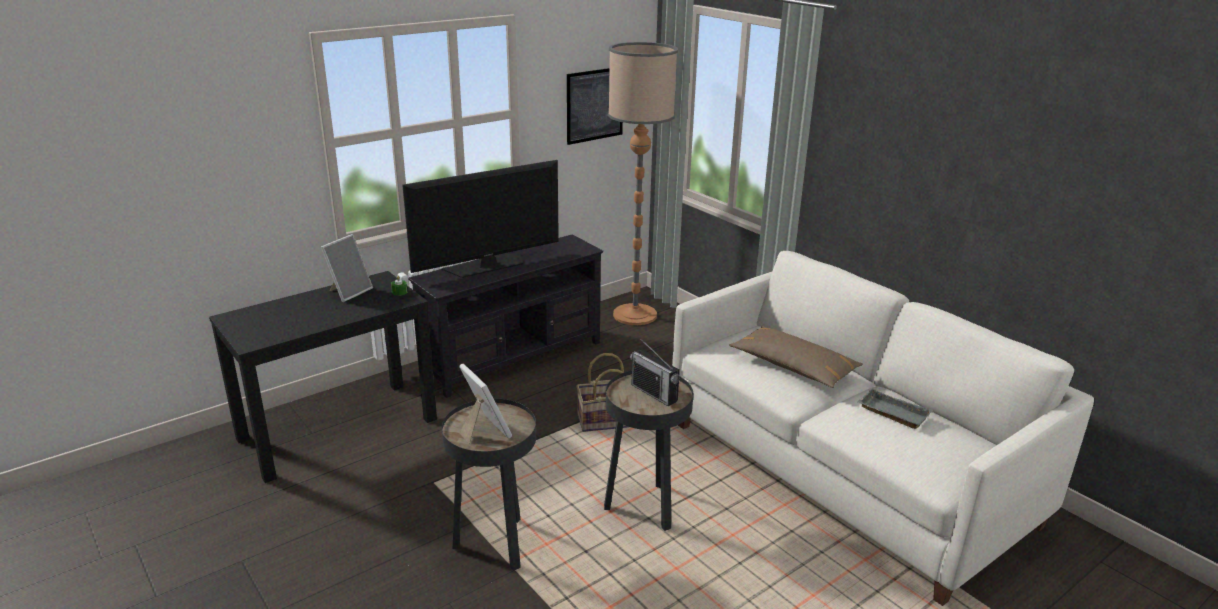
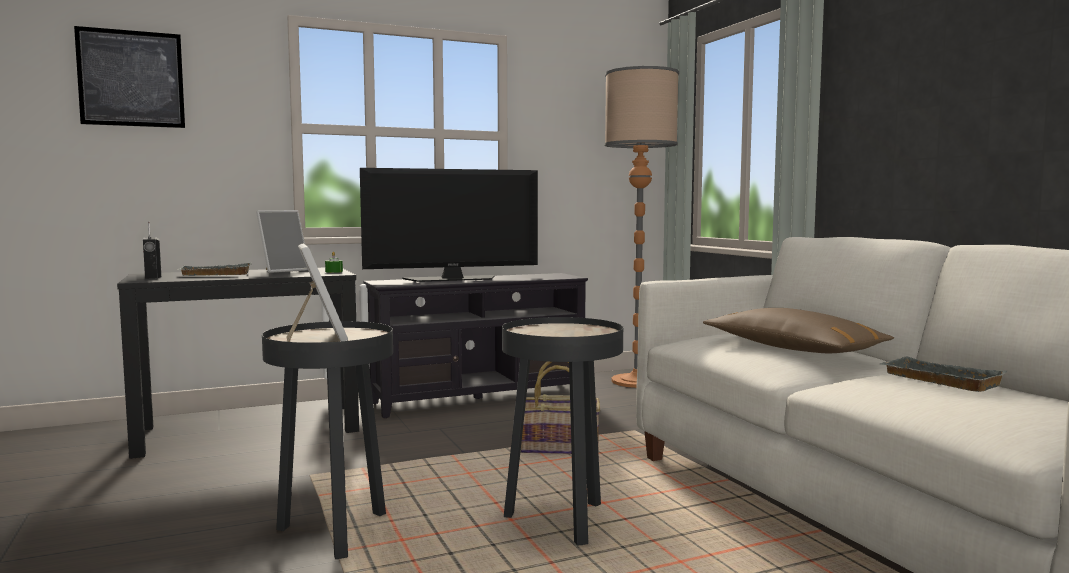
camera: 15 degrees right, 20 degrees down
picture [567,68,623,145] -> picture moved to [74,26,185,128]
radio [630,339,680,406] -> radio moved to [143,222,161,279]
none -> grey tray [177,262,252,276]

